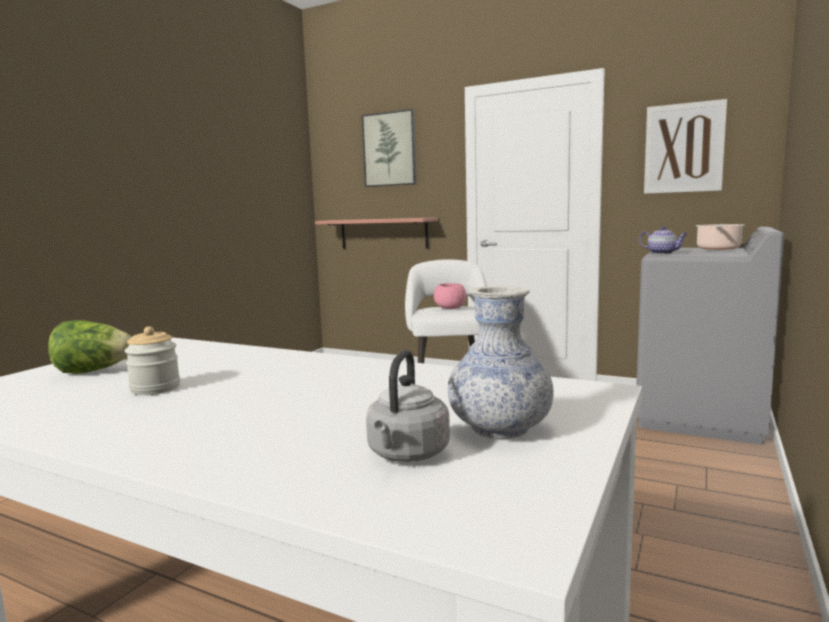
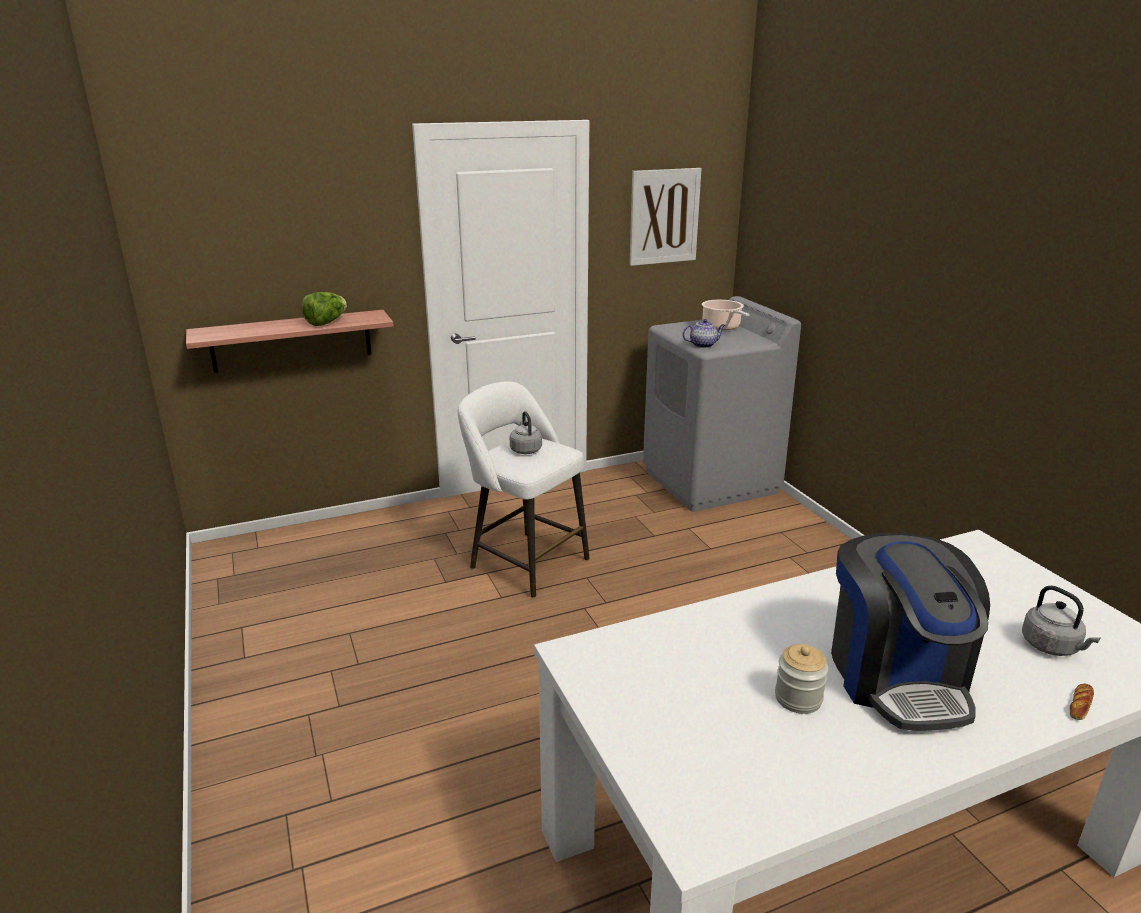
camera: 50 degrees left, 15 degrees up
lettuce [48,320,132,374] -> lettuce moved to [301,292,347,326]
picture [362,109,416,187] -> none
pink bowl [434,283,466,309] -> grey kettle [510,411,542,454]
vase [448,286,554,439] -> none
none -> coffee machine [831,533,990,731]
none -> bread [1070,684,1094,720]

